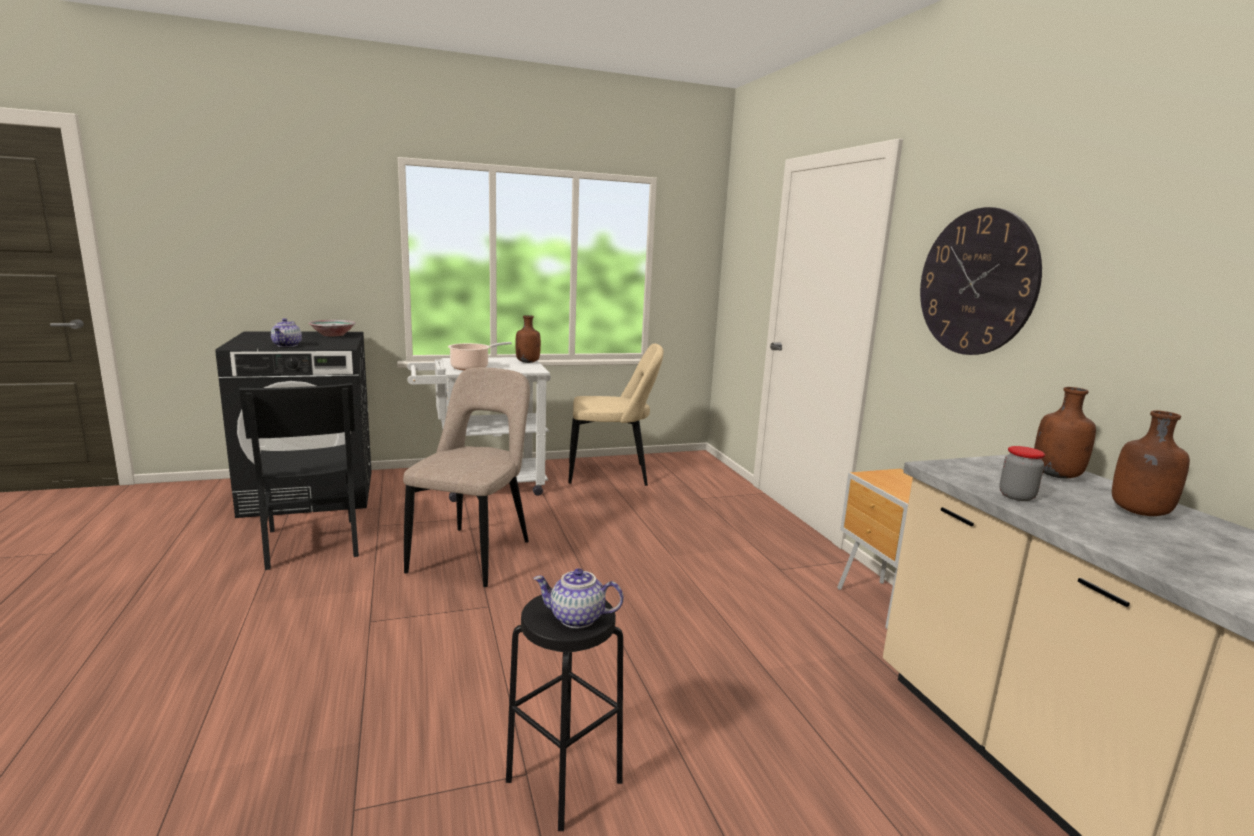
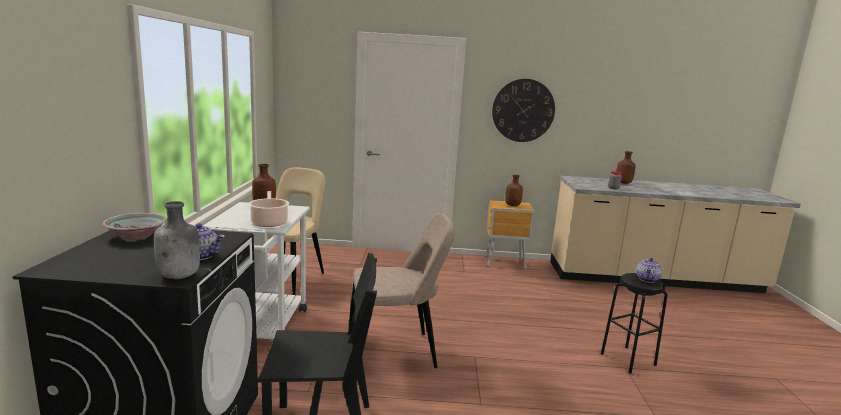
camera: 70 degrees left, 0 degrees up
beige chair [403,367,530,587] -> beige chair turned 135 degrees clockwise [349,213,455,368]
brown bottle [1034,387,1096,478] -> brown bottle moved to [505,175,523,206]
none -> grey bottle [154,201,200,279]

